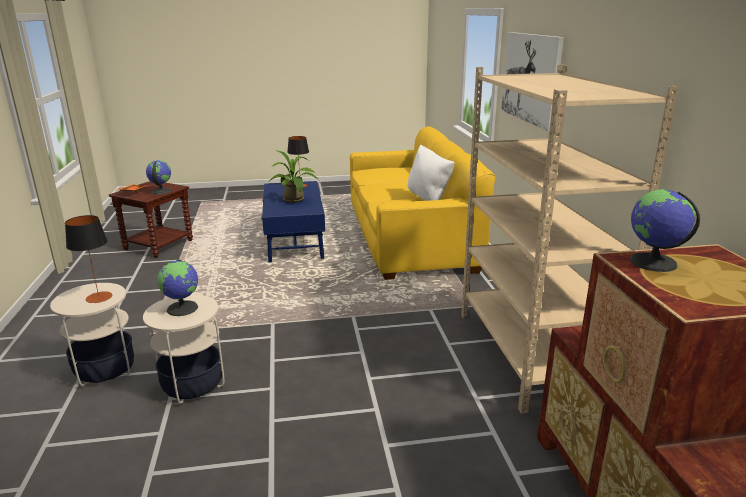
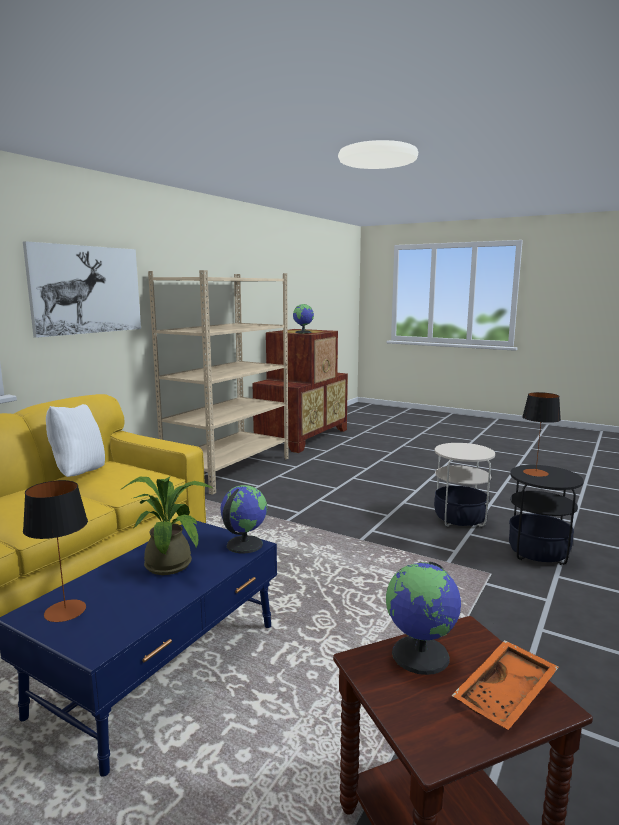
camera: 140 degrees left, 10 degrees down
beige side table [50,283,134,386] -> black side table [509,465,584,565]
globe [157,260,198,316] -> globe moved to [220,485,267,553]

